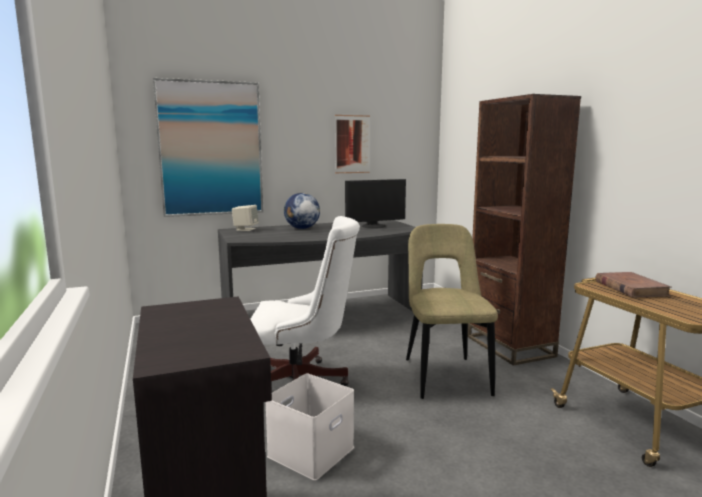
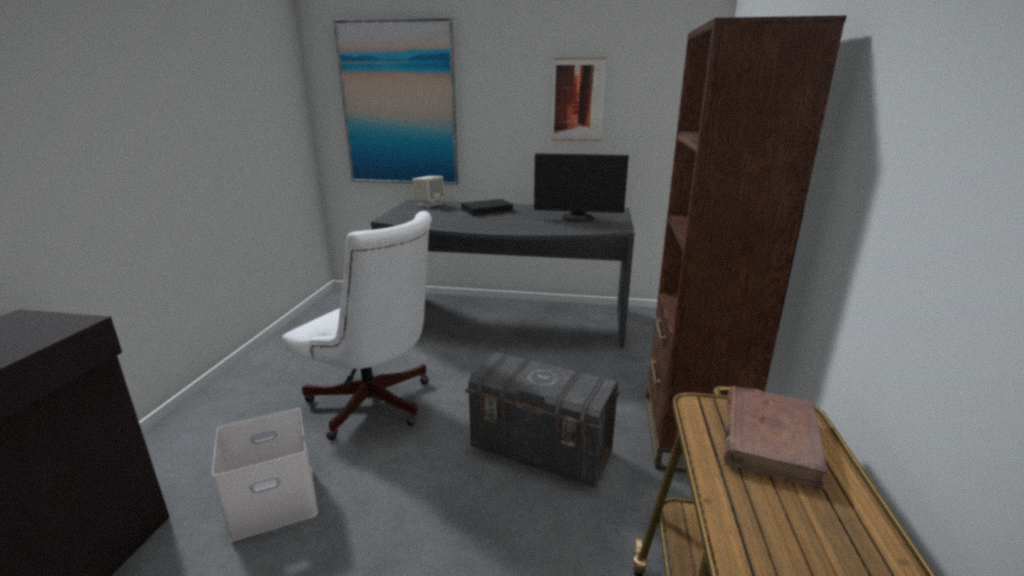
camera: 30 degrees right, 10 degrees up
globe [284,193,320,229] -> black book [461,199,515,216]
beige chair [406,224,498,399] -> grey storage box [465,352,621,487]

